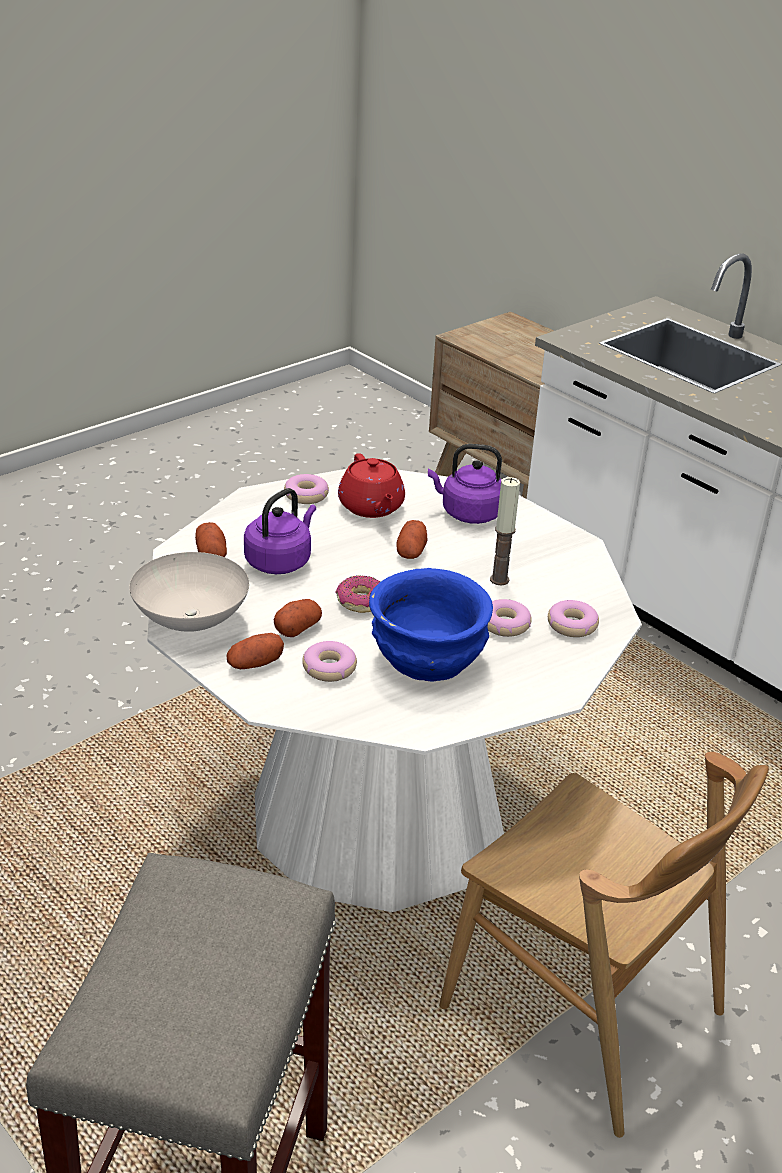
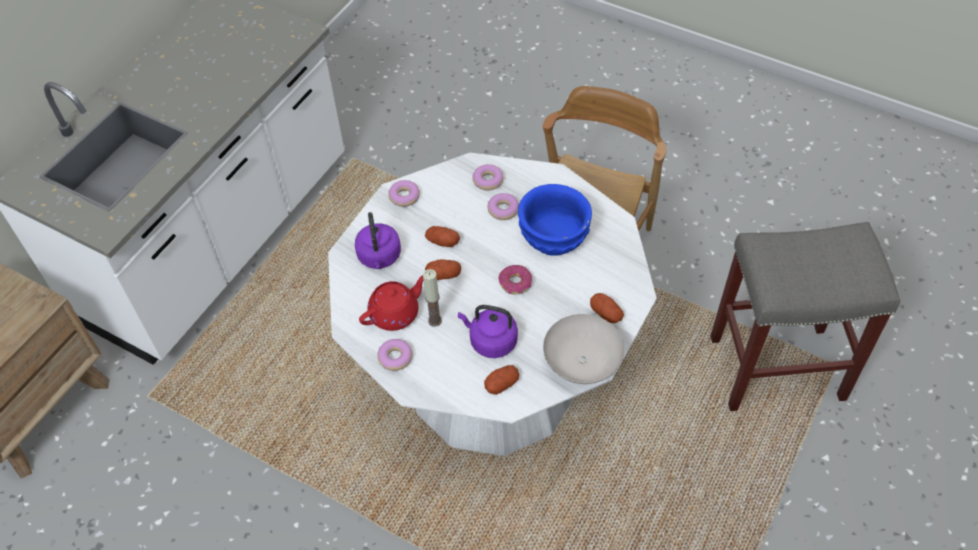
camera: 105 degrees left, 20 degrees up
potato [274,599,322,637] -> potato moved to [425,226,460,247]
donut [302,641,357,682] -> donut moved to [388,180,420,207]
candle [490,477,520,585] -> candle moved to [423,269,442,327]

